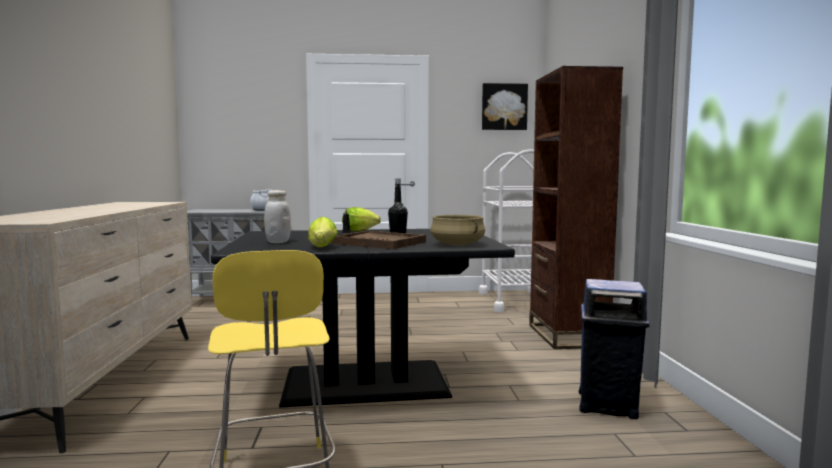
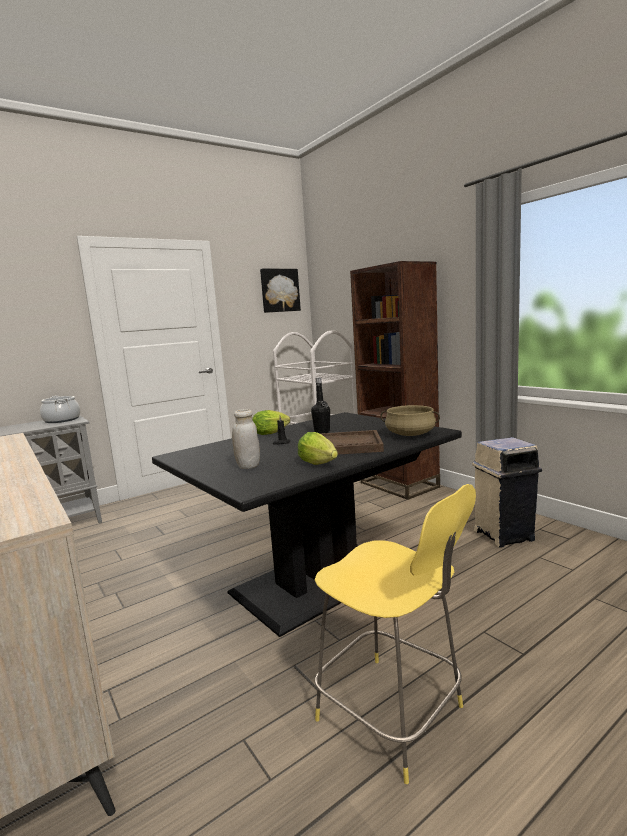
camera: 30 degrees left, 5 degrees up
blue trash can [579,279,649,419] -> beige trash can [472,437,542,548]

